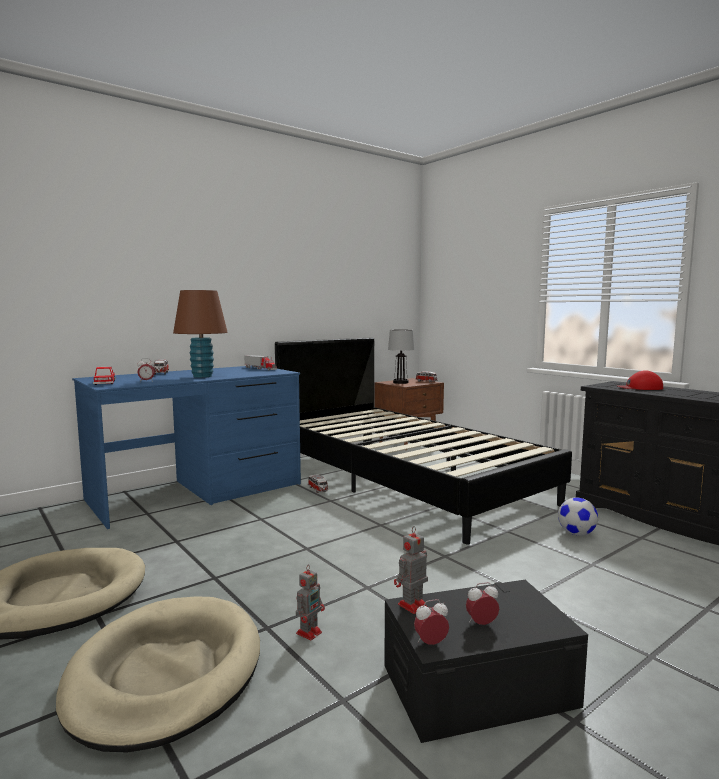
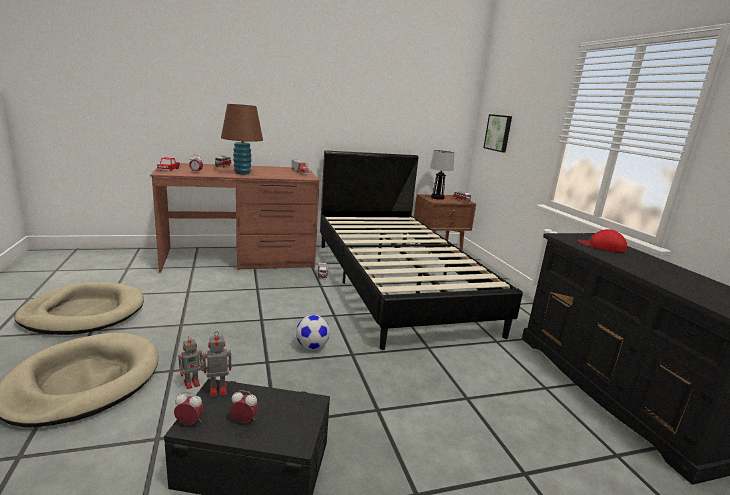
camera: 20 degrees right, 10 degrees up
blue desk [72,365,301,529] -> brown desk [150,163,320,273]
football [558,497,598,536] -> football moved to [296,315,330,349]
none -> picture [483,114,512,153]

